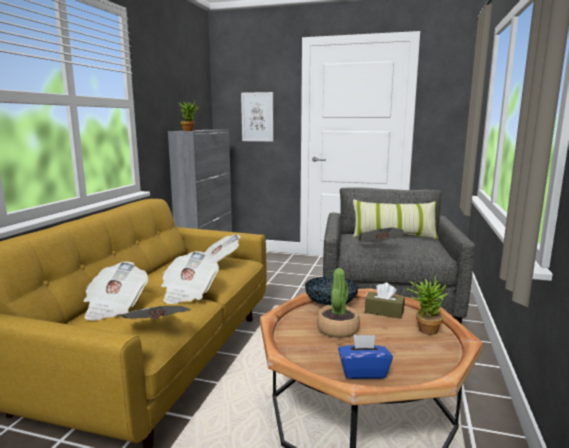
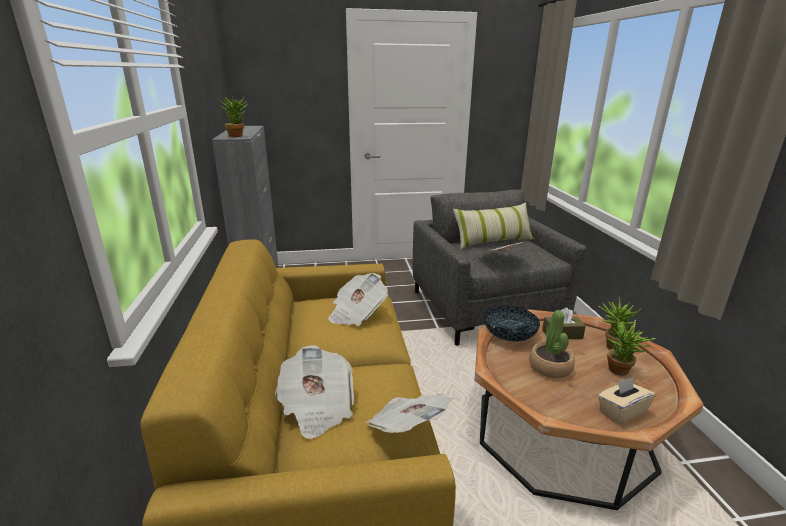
camera: 25 degrees left, 10 degrees up
newspaper [161,251,219,304] -> none
picture [241,92,273,142] -> none
blue tissue box [338,335,393,379] -> beige tissue box [598,377,655,424]
none -> potted plant [607,318,656,376]

